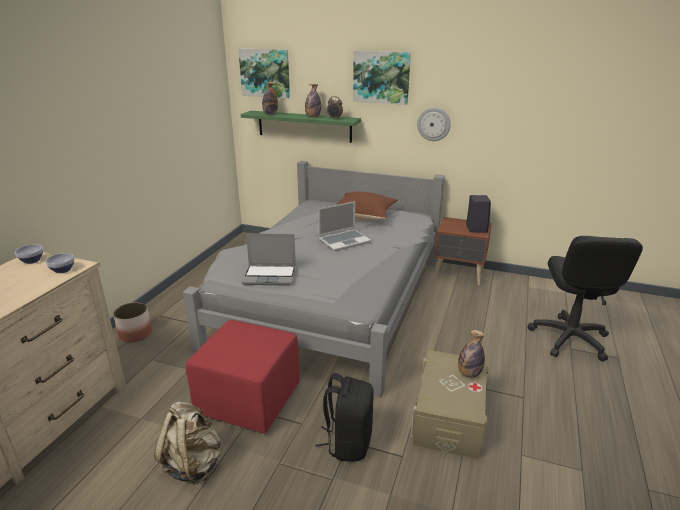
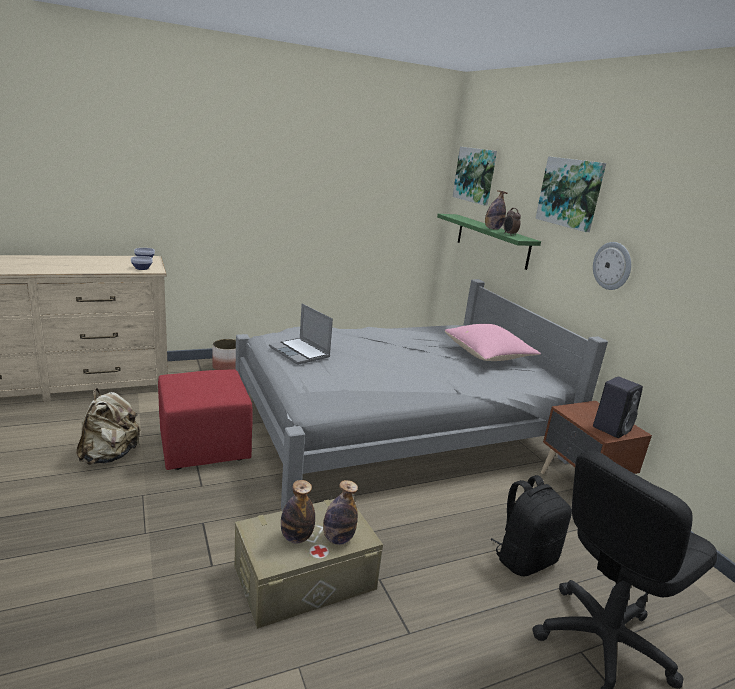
camera: 45 degrees right, 5 degrees down
bottle [262,82,278,115] -> bottle moved to [281,480,315,544]
black backpack [315,373,374,462] -> black backpack moved to [490,475,572,577]
laptop [318,201,371,251] -> none
brown pillow [336,192,398,220] -> pink pillow [445,324,541,361]

